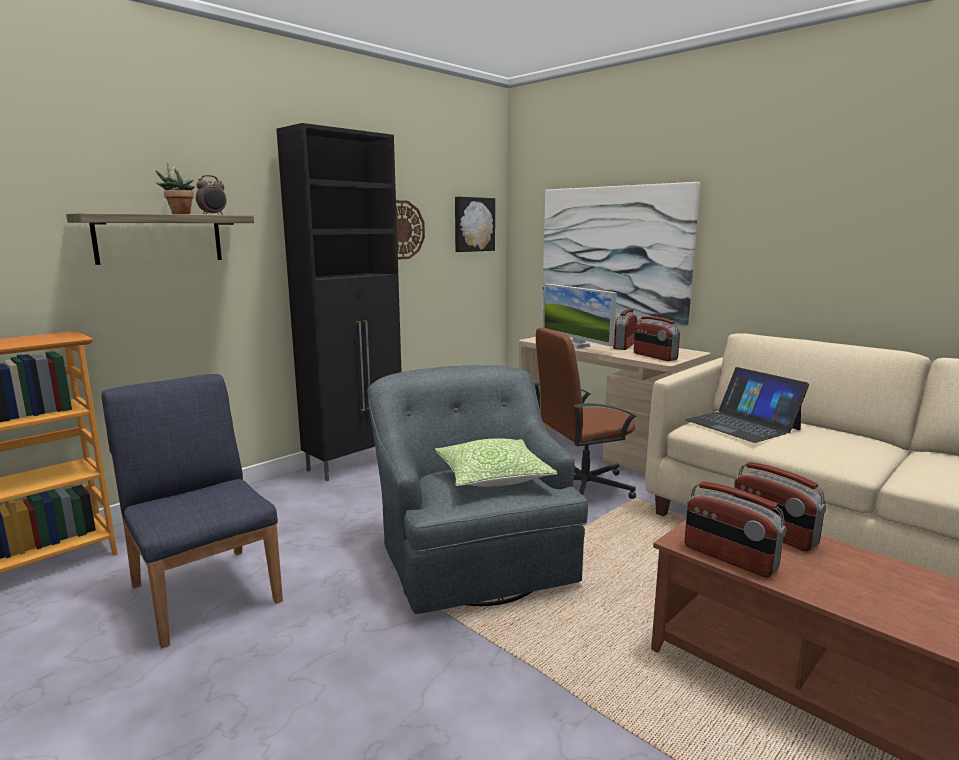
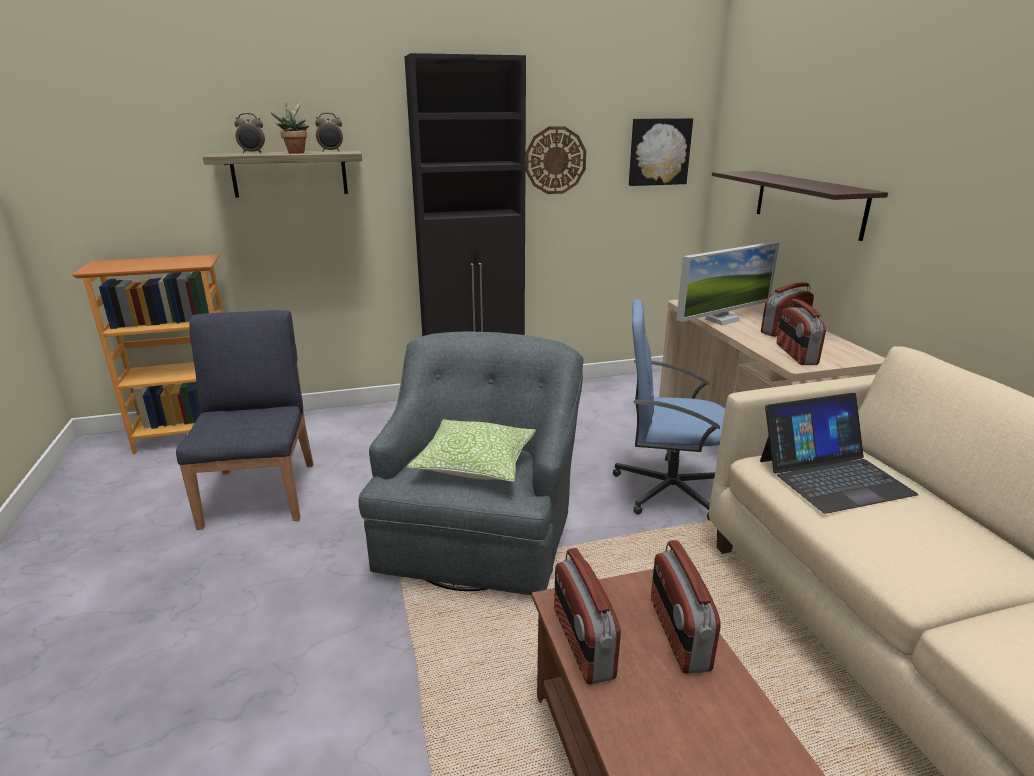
camera: 30 degrees right, 10 degrees up
brown office chair [534,327,637,499] -> blue office chair [613,299,725,520]
picture [542,182,700,326] -> shelf [712,171,888,241]
monitor [543,284,617,349] -> monitor turned 120 degrees counterclockwise [676,242,779,326]
laptop [686,367,809,443] -> laptop turned 105 degrees counterclockwise [760,393,919,514]
none -> alarm clock [234,113,265,153]

